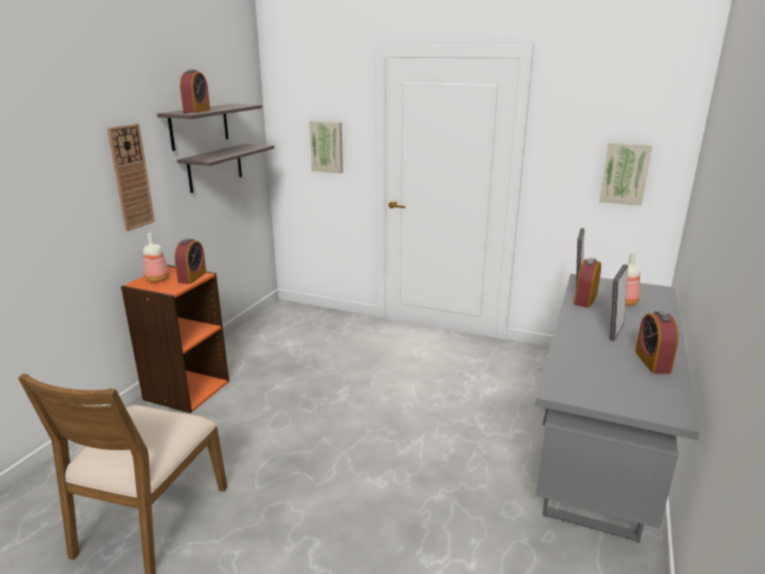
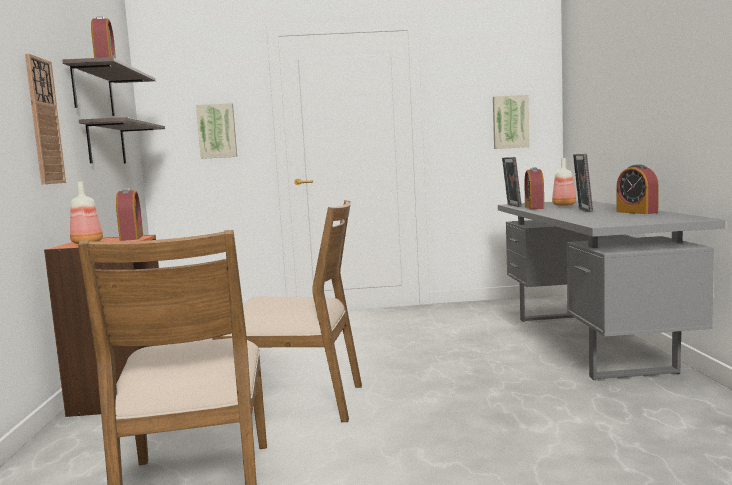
camera: 25 degrees left, 15 degrees down
none -> brown chair [212,200,362,425]

